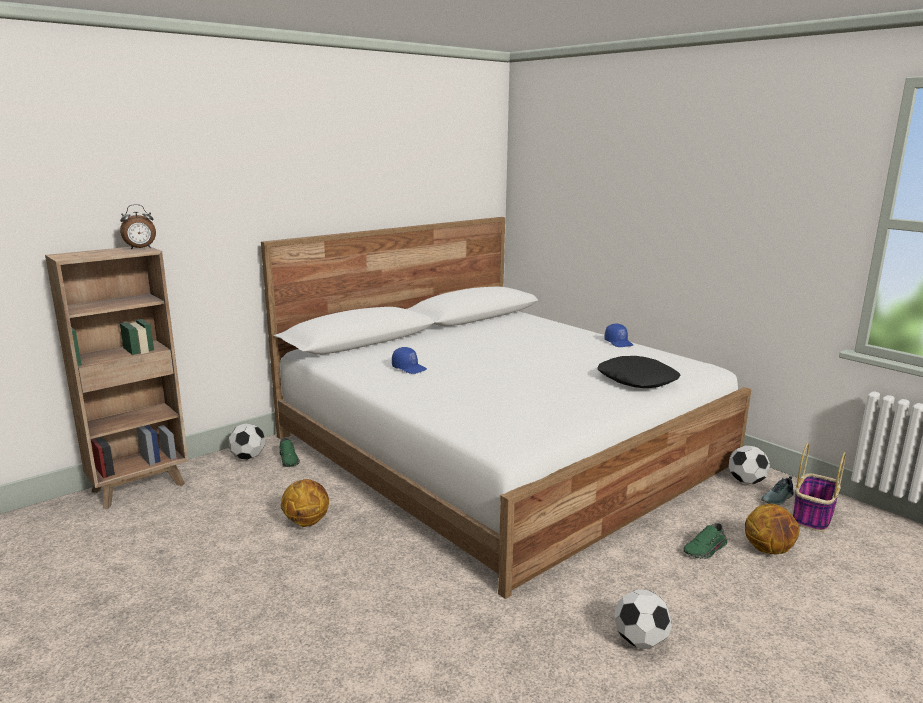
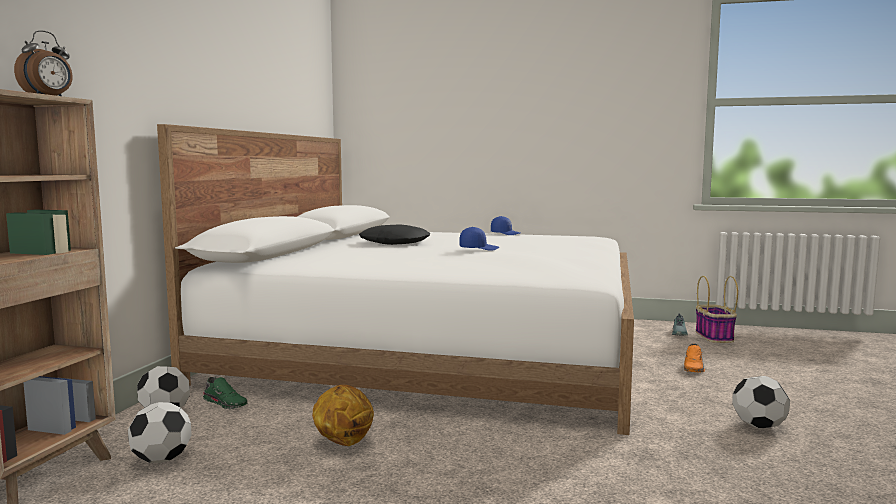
camera: 35 degrees left, 10 degrees down
blue cap [392,347,427,374] -> blue cap moved to [459,227,499,251]
black pillow [597,356,681,388] -> black pillow moved to [359,224,430,245]
green shoe [684,523,727,559] -> orange shoe [684,343,705,372]
football [728,446,770,484] -> football moved to [128,402,192,463]
basketball [745,504,799,554] -> none

